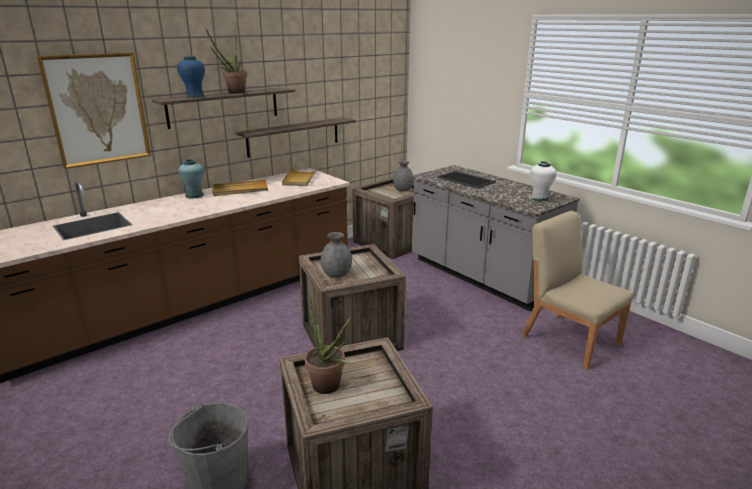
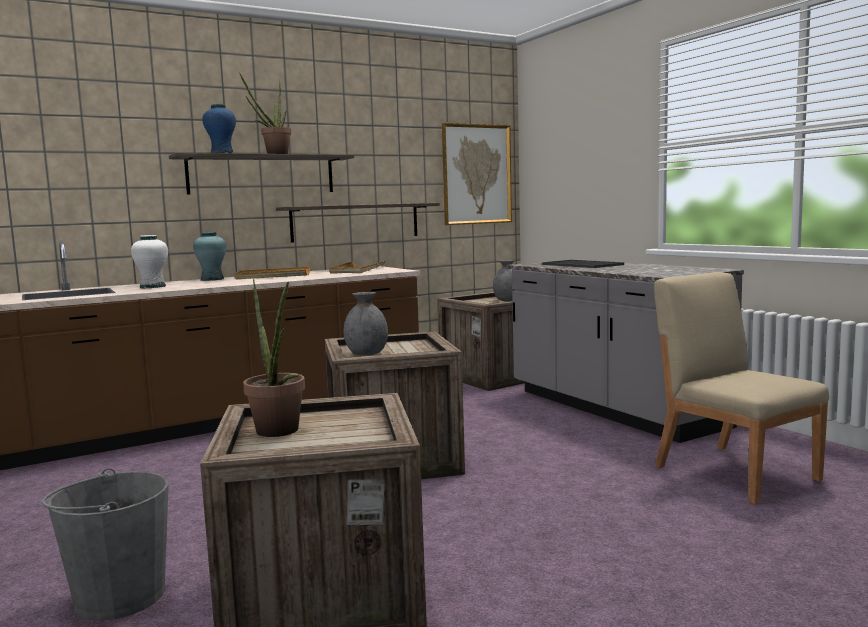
camera: 10 degrees right, 15 degrees down
picture [37,52,151,169] -> picture moved to [442,123,512,225]
white vase [530,161,557,201] -> white vase moved to [131,235,168,288]

